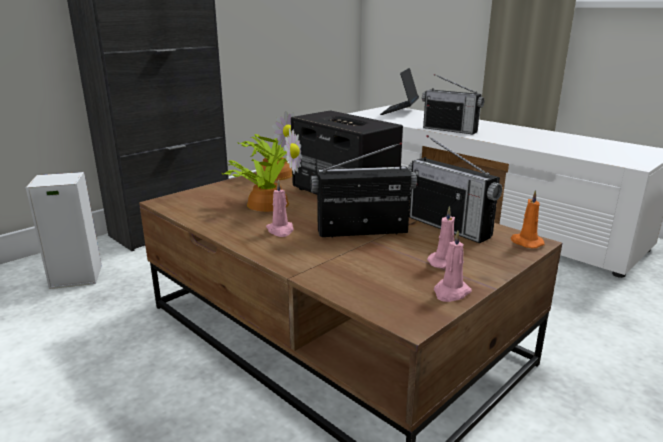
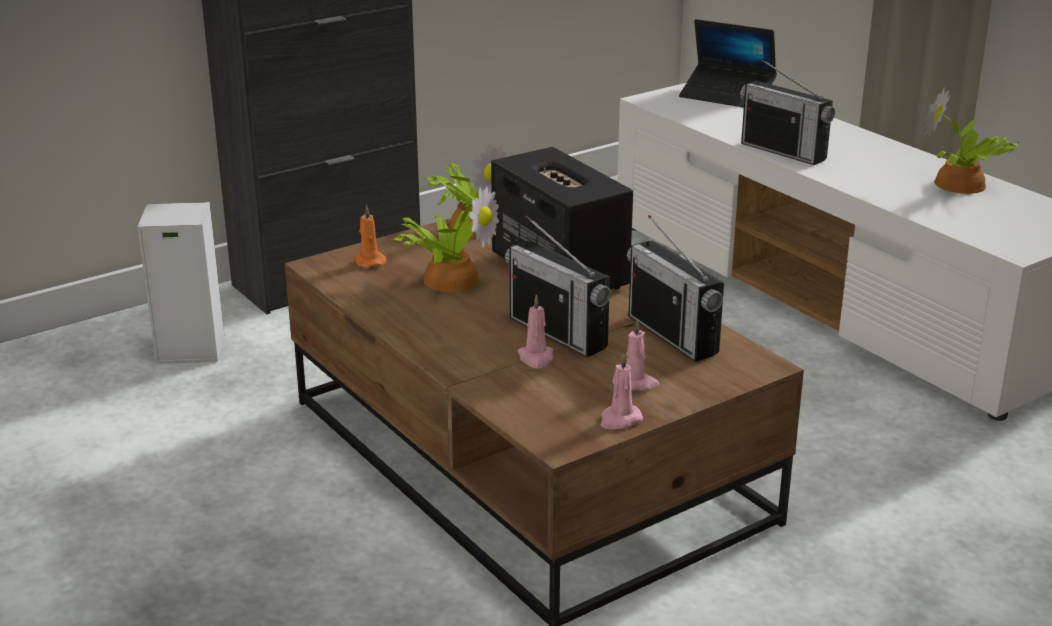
camera: 10 degrees right, 5 degrees up
pink candle [266,180,294,237] -> pink candle moved to [518,295,553,368]
radio [311,142,417,238] -> radio turned 135 degrees counterclockwise [505,215,611,357]
laptop [380,68,419,115] -> laptop turned 90 degrees counterclockwise [679,19,777,107]
orange candle [511,190,544,248] -> orange candle moved to [354,205,387,268]
none -> potted plant [923,87,1020,194]

